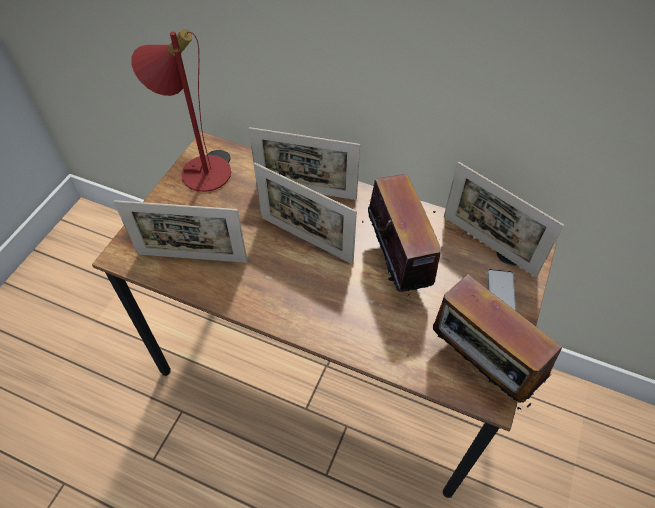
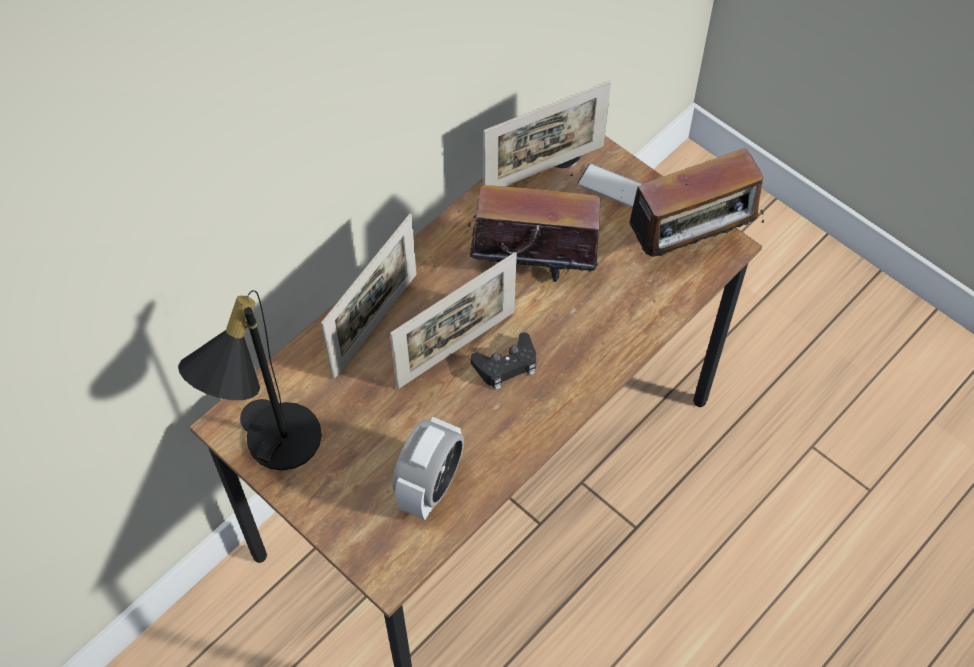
camera: 70 degrees left, 5 degrees up
picture frame [114,200,248,263] -> alarm clock [392,417,464,520]
red table lamp [131,29,231,192] -> black table lamp [178,290,322,470]
none -> black game controller [471,332,536,390]

